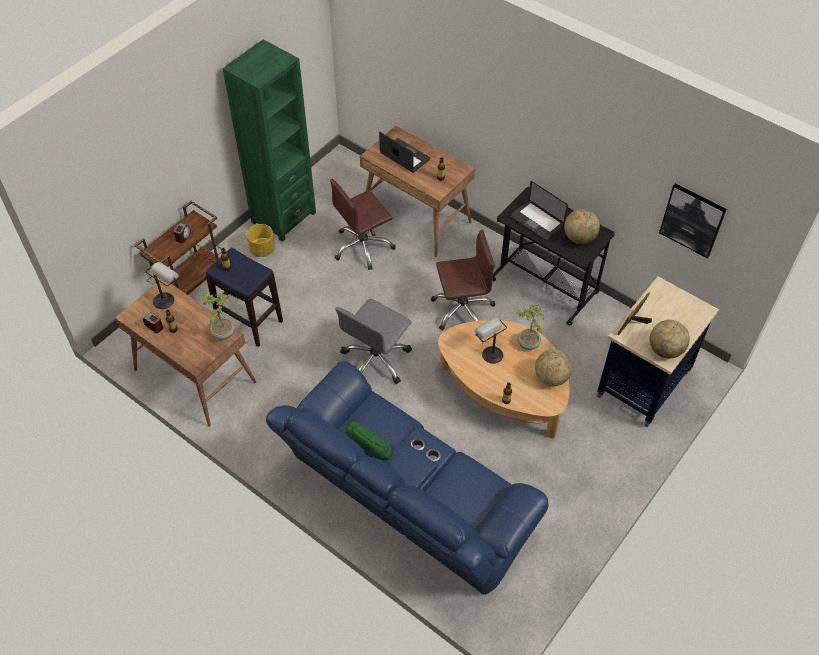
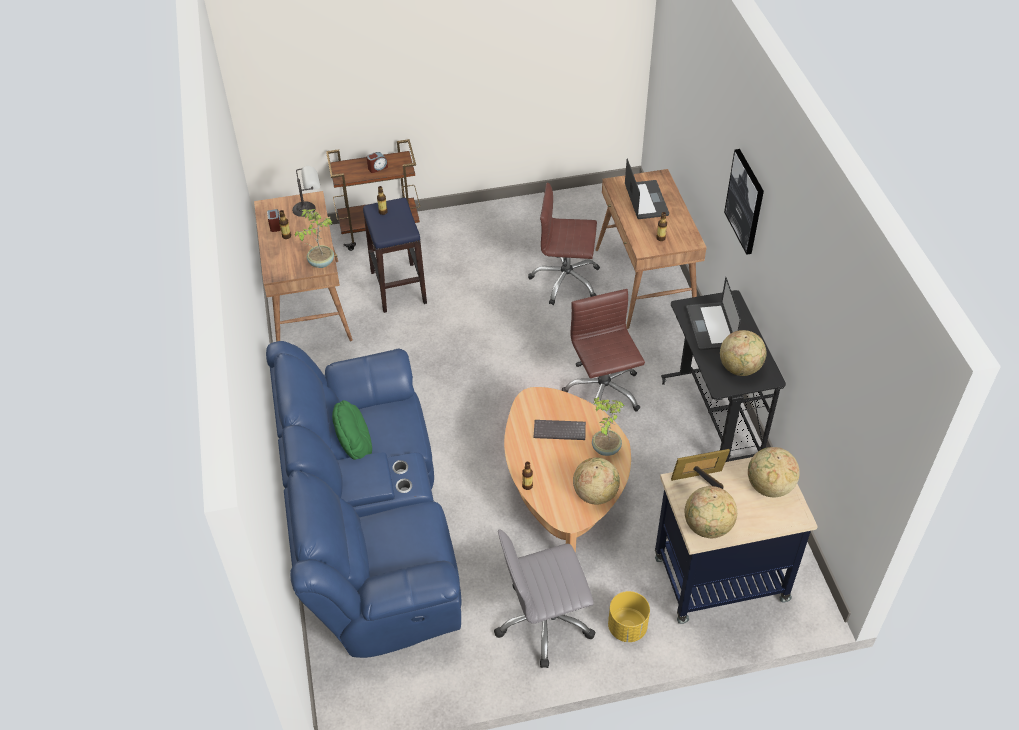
camera: 40 degrees right, 5 degrees down
green bookcase [222,39,316,242] -> none
yellow planter [246,224,275,257] -> yellow planter moved to [608,591,650,642]
grey office chair [335,299,412,384] -> grey office chair moved to [494,530,595,668]
brown office chair [431,230,496,331] -> brown office chair turned 135 degrees counterclockwise [562,289,645,412]
table lamp [474,318,507,364] -> keyboard [534,420,586,440]
picture [659,183,727,258] -> picture moved to [724,149,764,255]
none -> globe [748,447,800,497]

